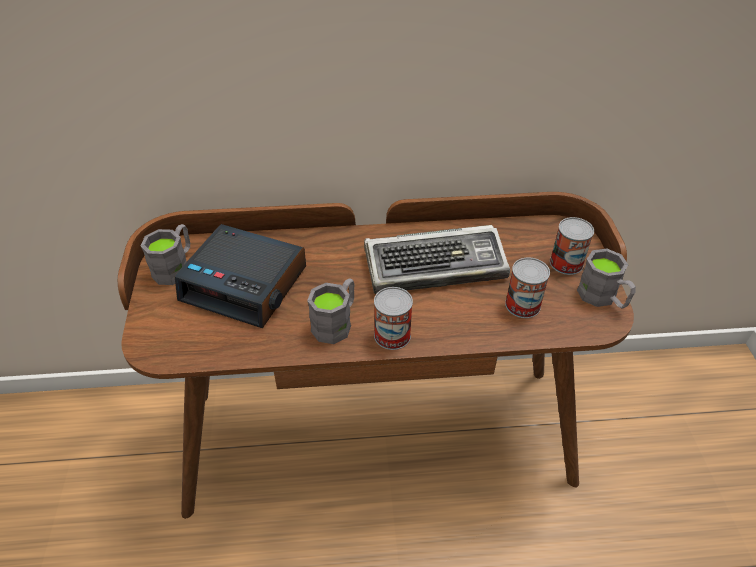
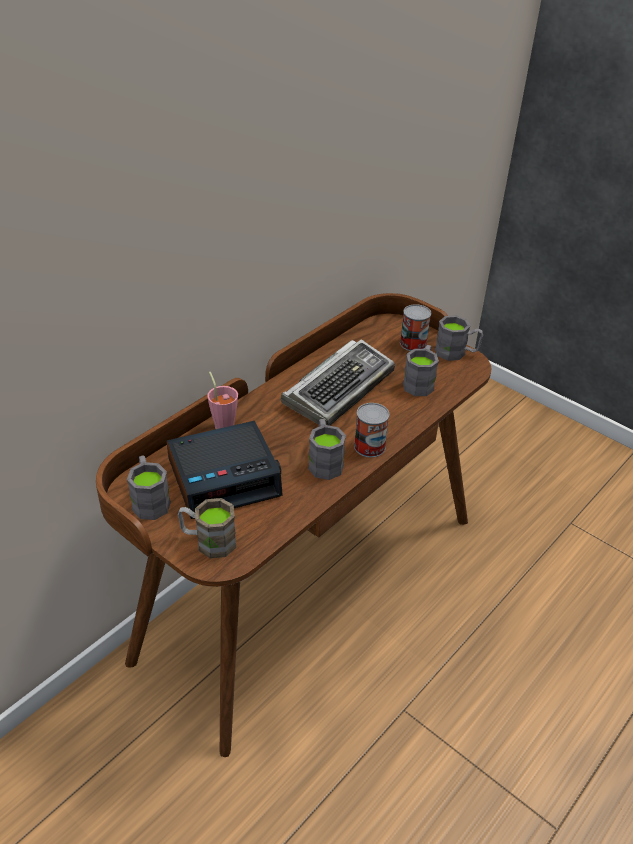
camera: 45 degrees left, 5 degrees down
can [505,258,550,318] -> grey mug [403,345,439,396]
none -> brown mug [178,498,236,559]
none -> pink cup [207,372,238,429]

